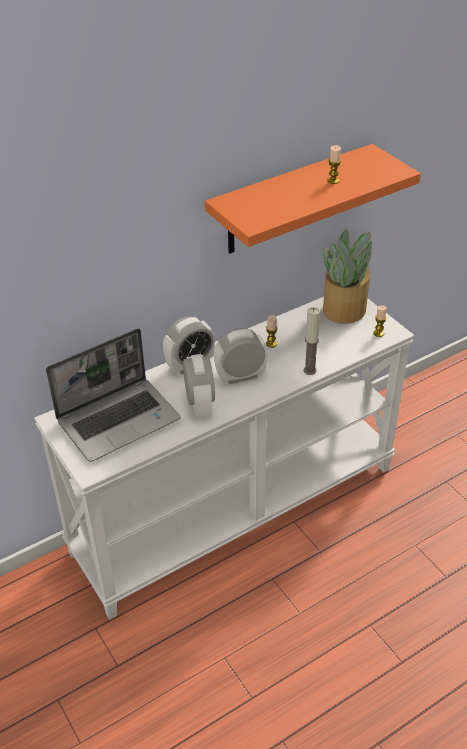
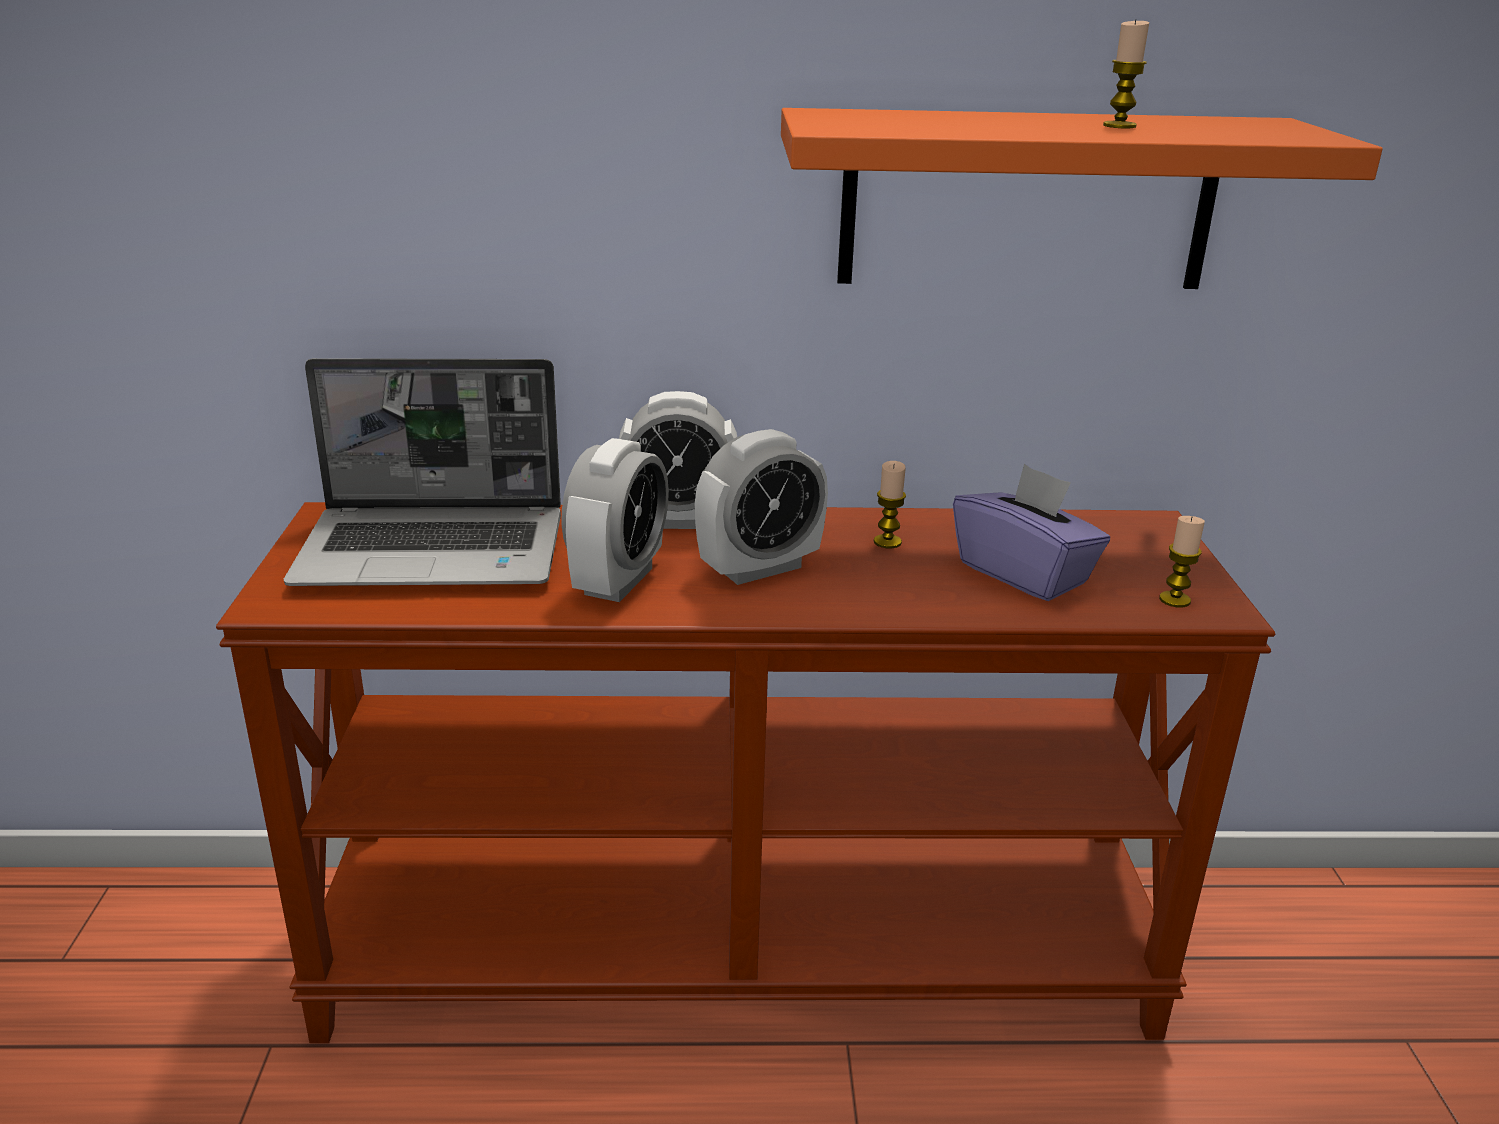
camera: 30 degrees right, 15 degrees down
white console table [34,297,414,620] -> brown console table [216,502,1275,1043]
alarm clock [214,328,268,384] -> alarm clock turned 135 degrees clockwise [695,429,828,585]
candle [304,307,320,375] -> none
potted plant [323,229,372,324] -> none
none -> purple tissue box [953,464,1110,601]

